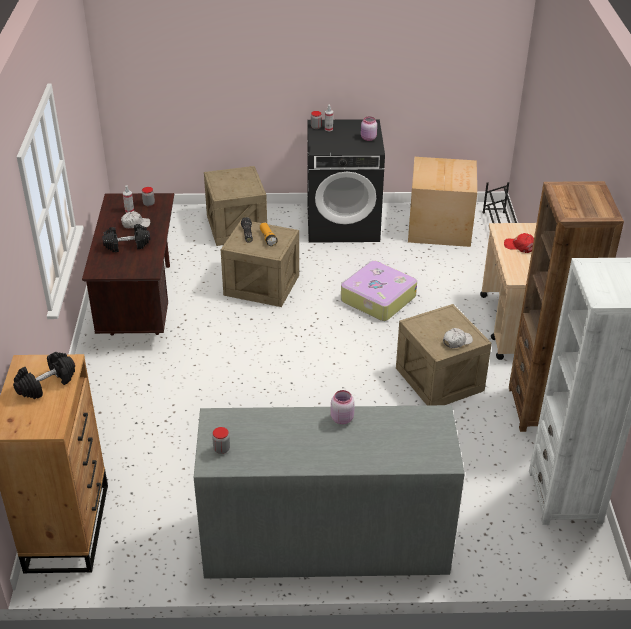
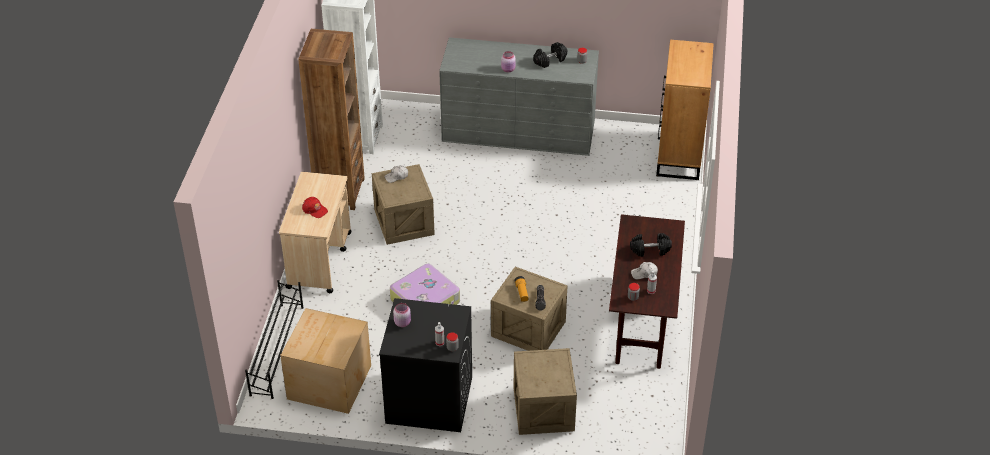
camera: 170 degrees left, 5 degrees up
black dumbbell [13,352,75,399] -> black dumbbell moved to [533,42,567,68]

